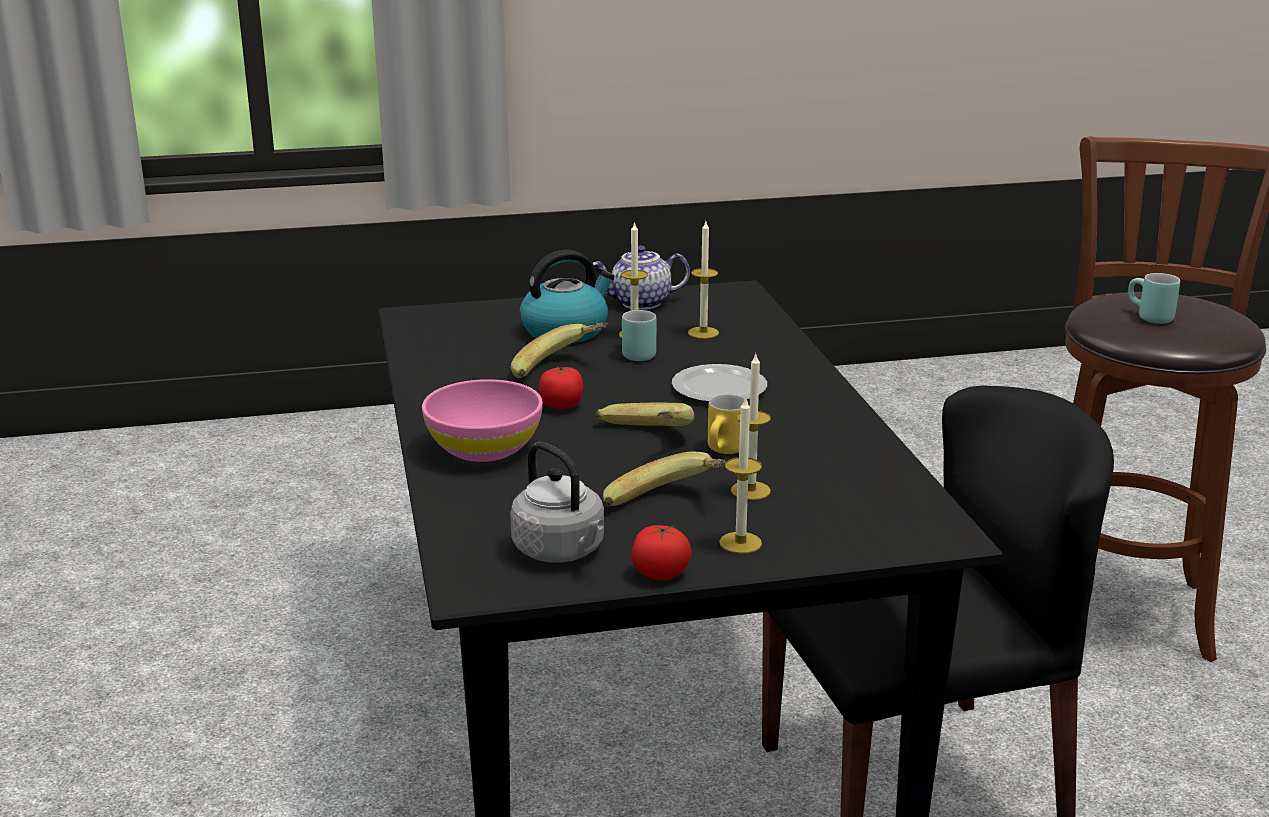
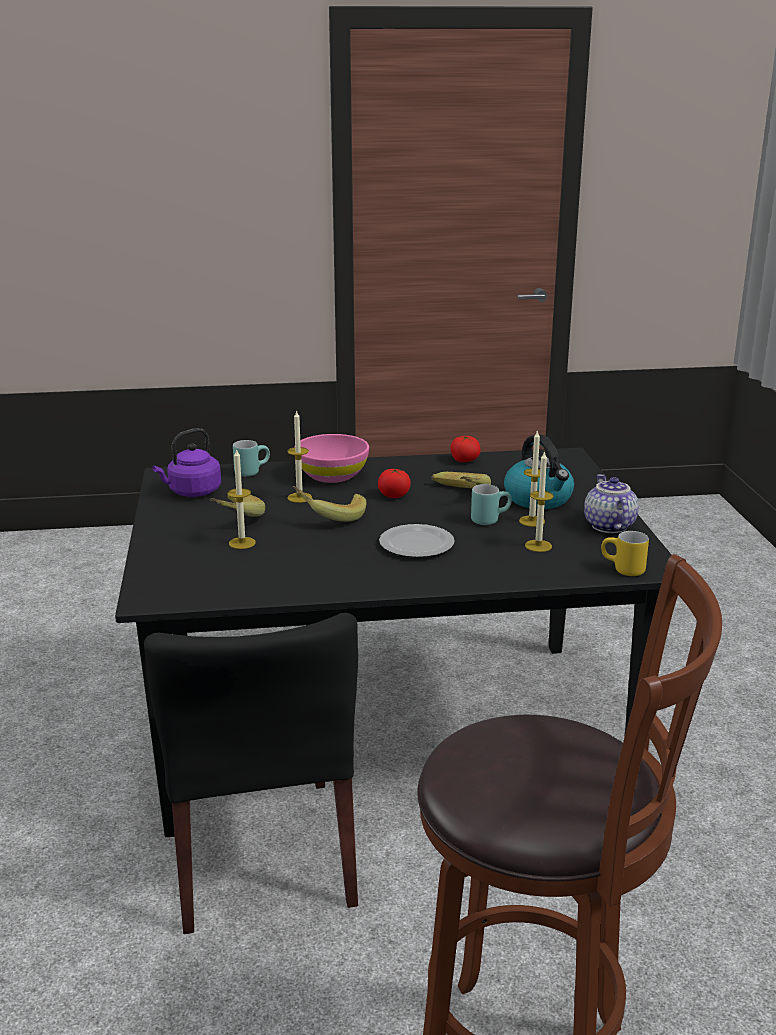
camera: 95 degrees right, 0 degrees up
grey kettle [510,442,604,563] -> purple kettle [152,428,221,497]
tomato [631,525,691,580] -> tomato moved to [451,436,481,462]
yellow mug [708,394,748,454] -> yellow mug moved to [601,531,649,576]
candle [719,397,762,554] -> candle moved to [287,410,312,503]
turquoise mug [1128,273,1180,324] -> turquoise mug moved to [233,440,270,477]

